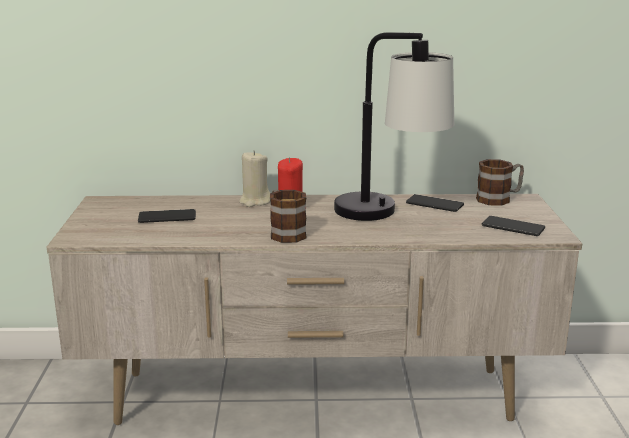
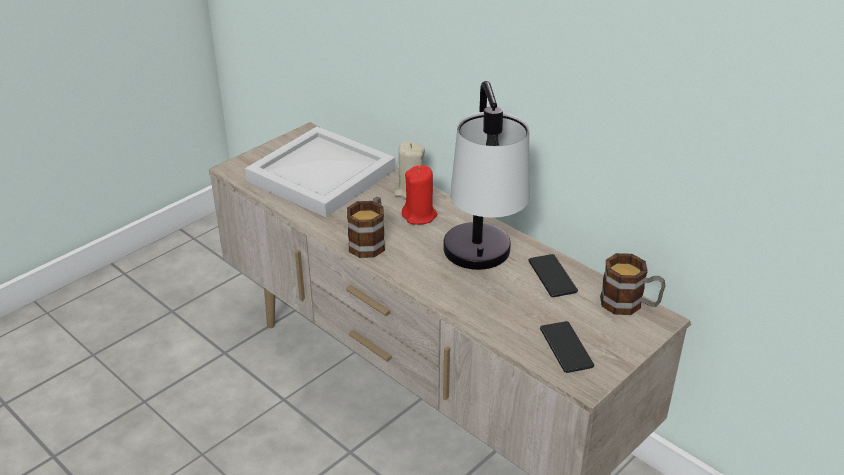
camera: 45 degrees right, 15 degrees up
phone [138,209,196,223] -> white tray [245,126,395,217]

